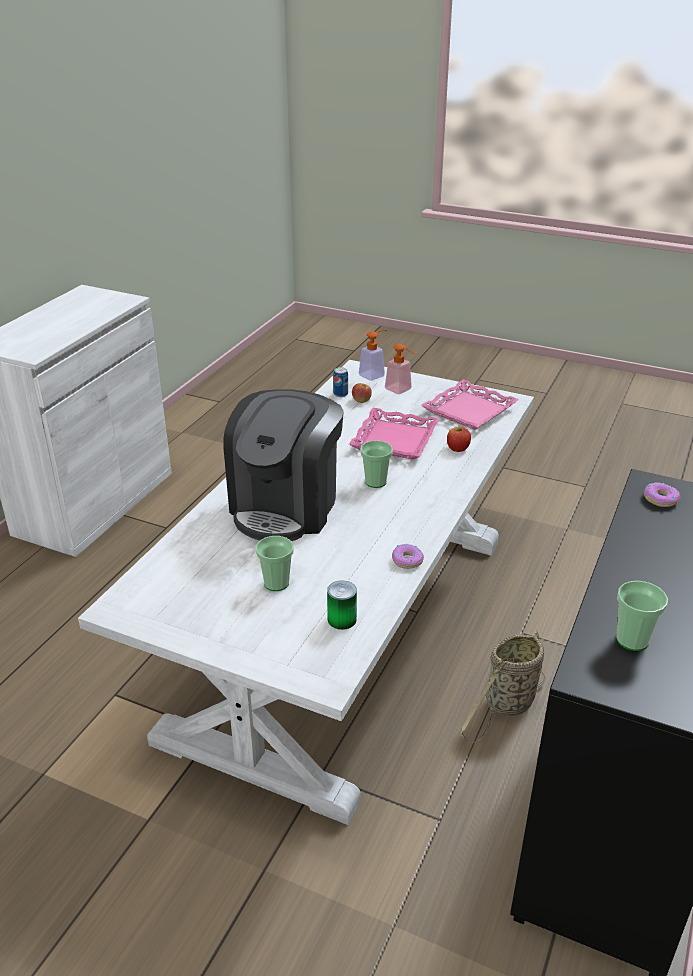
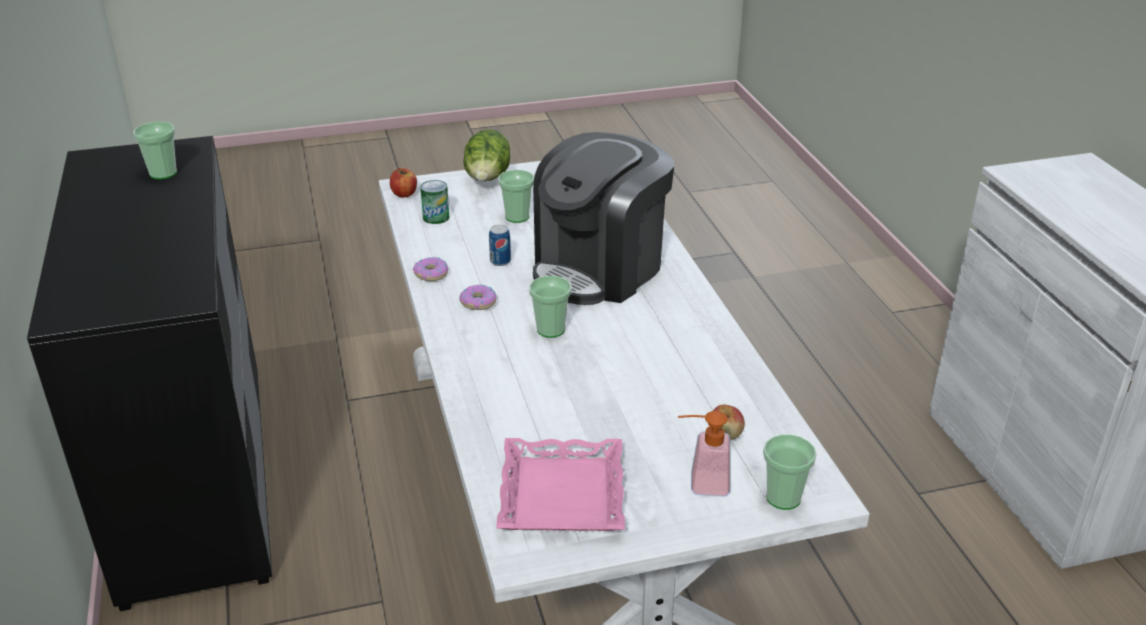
camera: 140 degrees right, 0 degrees up
coffee machine [223,389,344,541] -> coffee machine turned 120 degrees counterclockwise [533,132,674,305]
can [333,367,348,397] -> can moved to [489,225,511,266]
pink tray [349,408,439,460] -> none
soap dispenser [359,330,387,381] -> cup [763,434,816,510]
apple [447,427,471,452] -> apple moved to [390,168,417,197]
basket [459,630,545,743] -> none
donut [644,483,681,507] -> donut moved to [459,284,497,310]
none -> lettuce [463,129,510,181]

